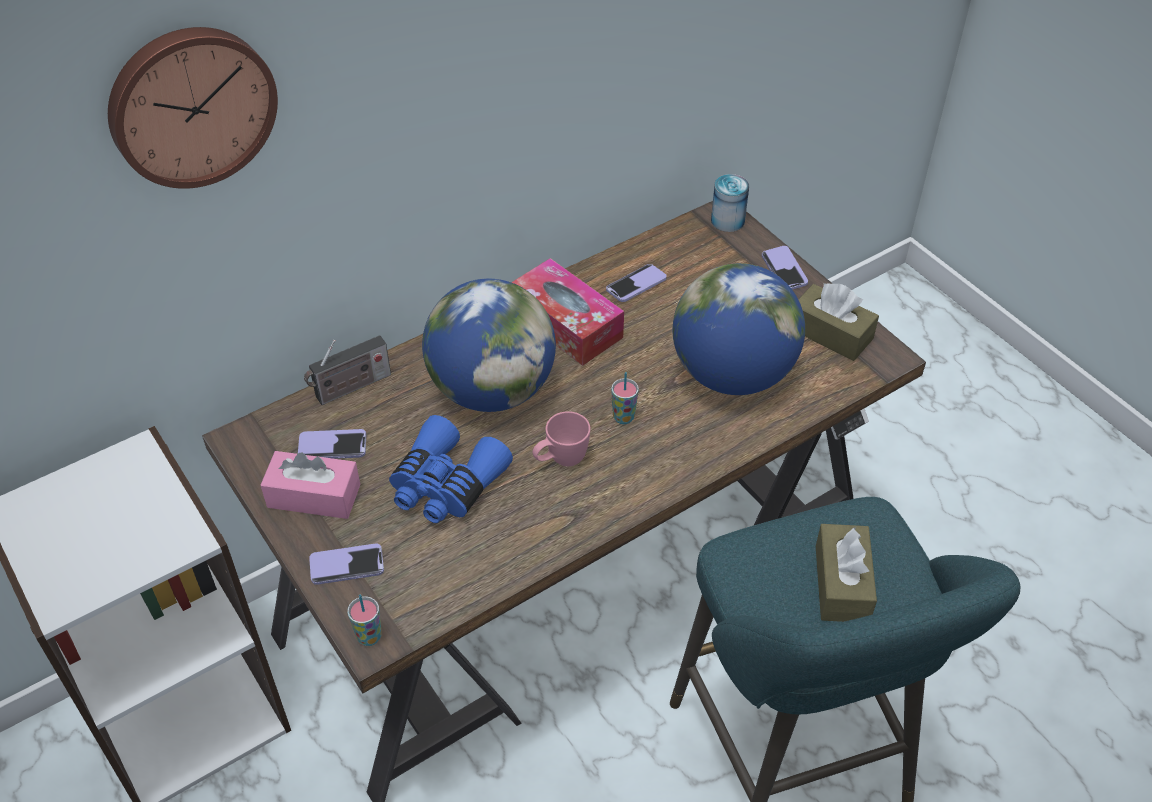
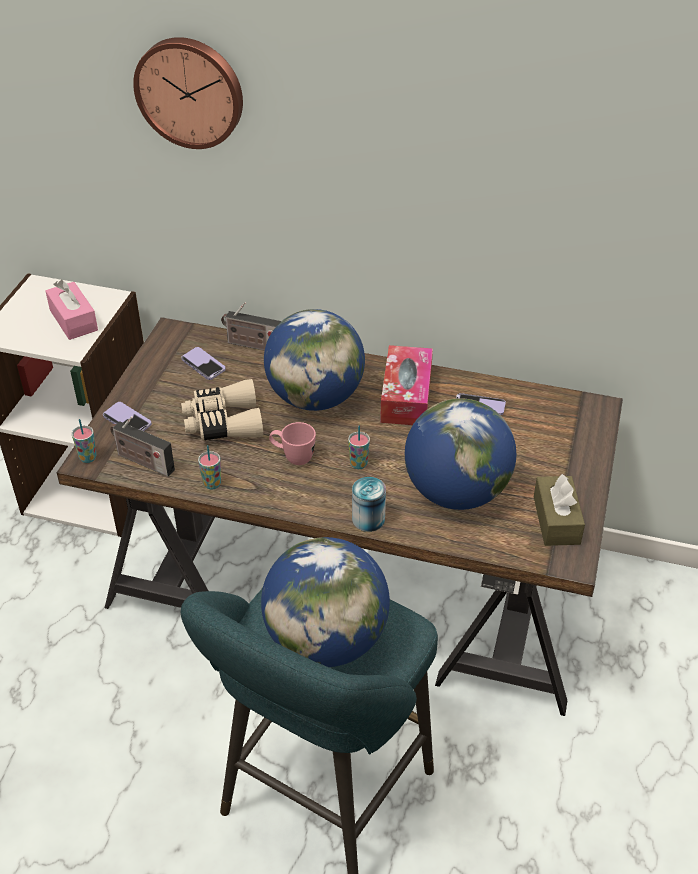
camera: 50 degrees right, 5 degrees down
pink tissue box [261,451,361,519] -> pink tissue box moved to [46,280,98,340]
blue binoculars [389,415,513,523] -> beige binoculars [181,379,263,441]
can [711,174,749,232] -> can moved to [352,477,386,532]
phone [762,246,808,290] -> none
brown tissue box [816,524,877,622] -> globe [261,537,390,667]
none -> radio [110,416,175,476]
none -> cup [198,445,221,490]

